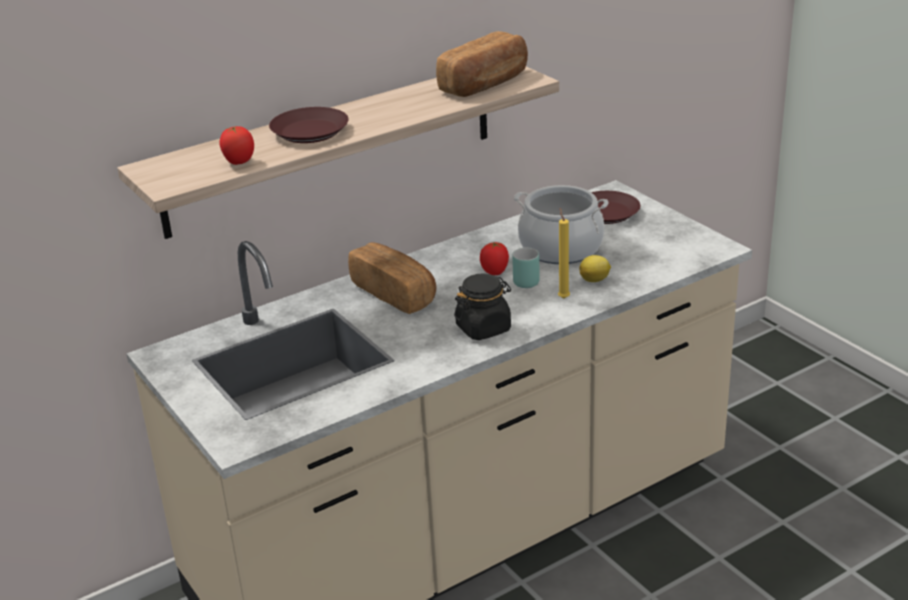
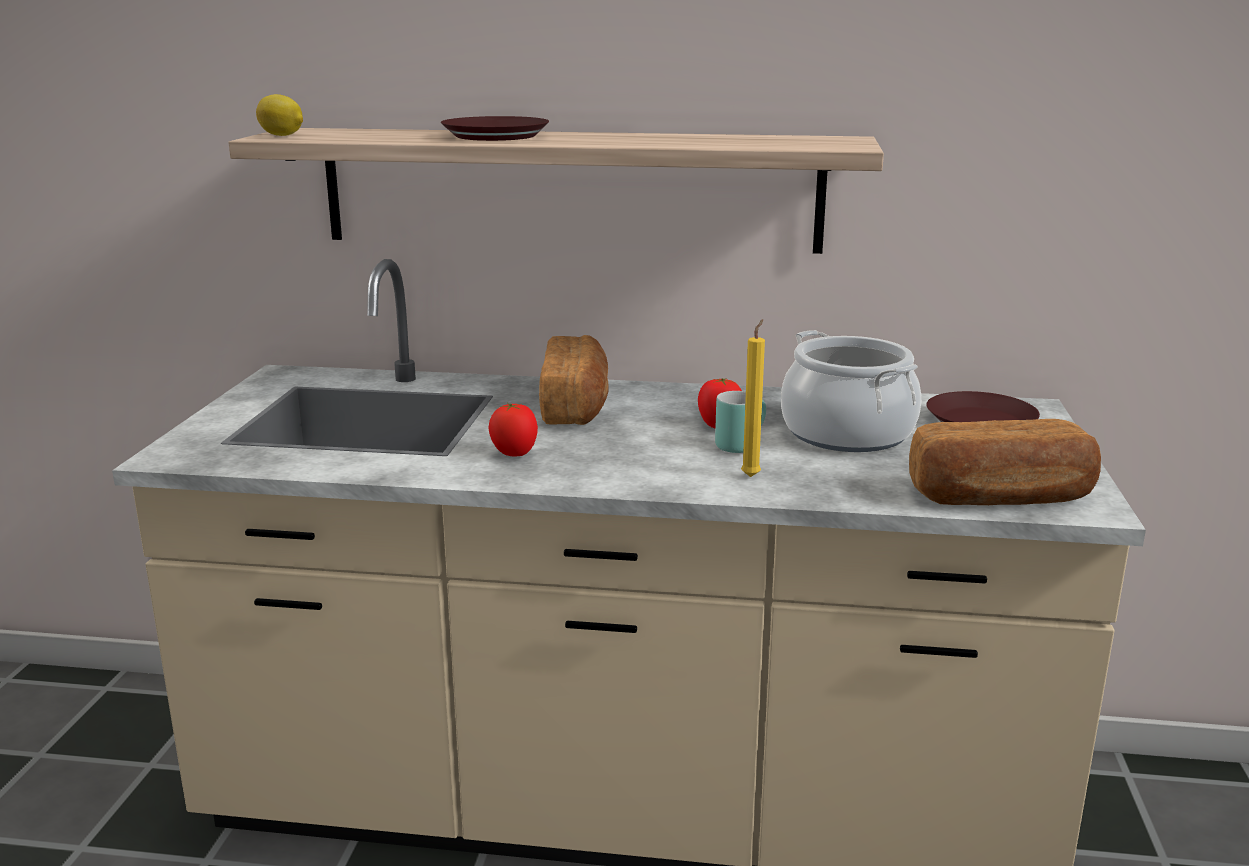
camera: 40 degrees right, 10 degrees down
tomato [220,126,254,165] -> tomato moved to [488,403,538,456]
bread [436,31,528,97] -> bread moved to [909,419,1101,505]
black jar [454,273,511,340] -> none
lemon [579,255,611,282] -> lemon moved to [256,94,303,136]

